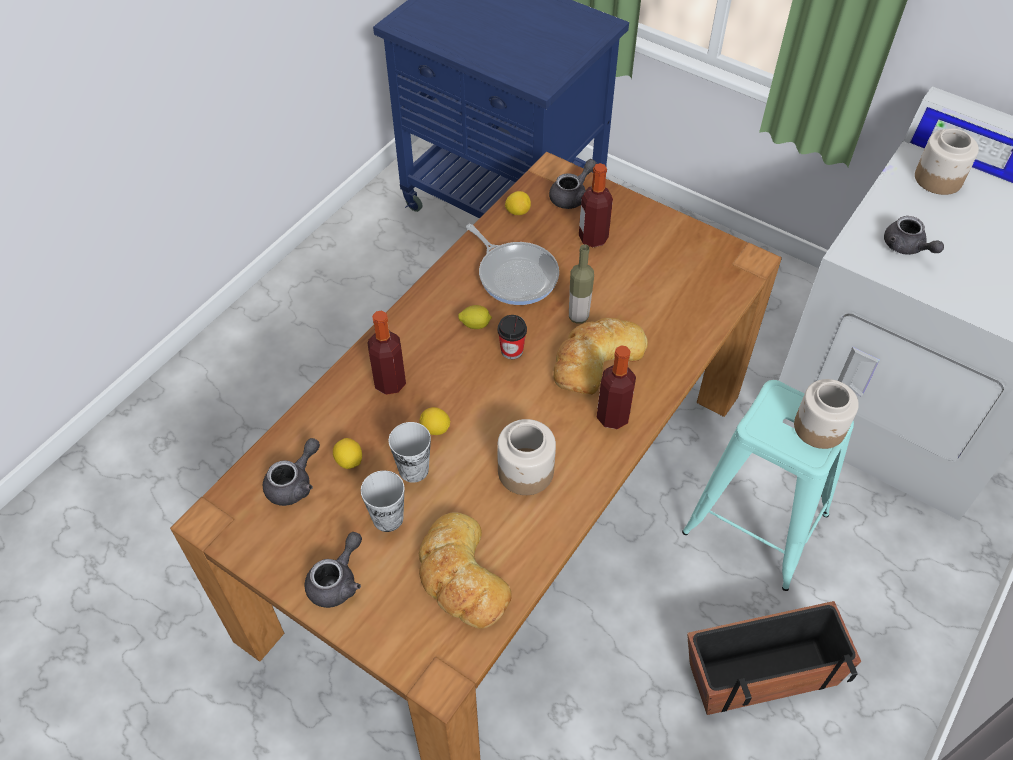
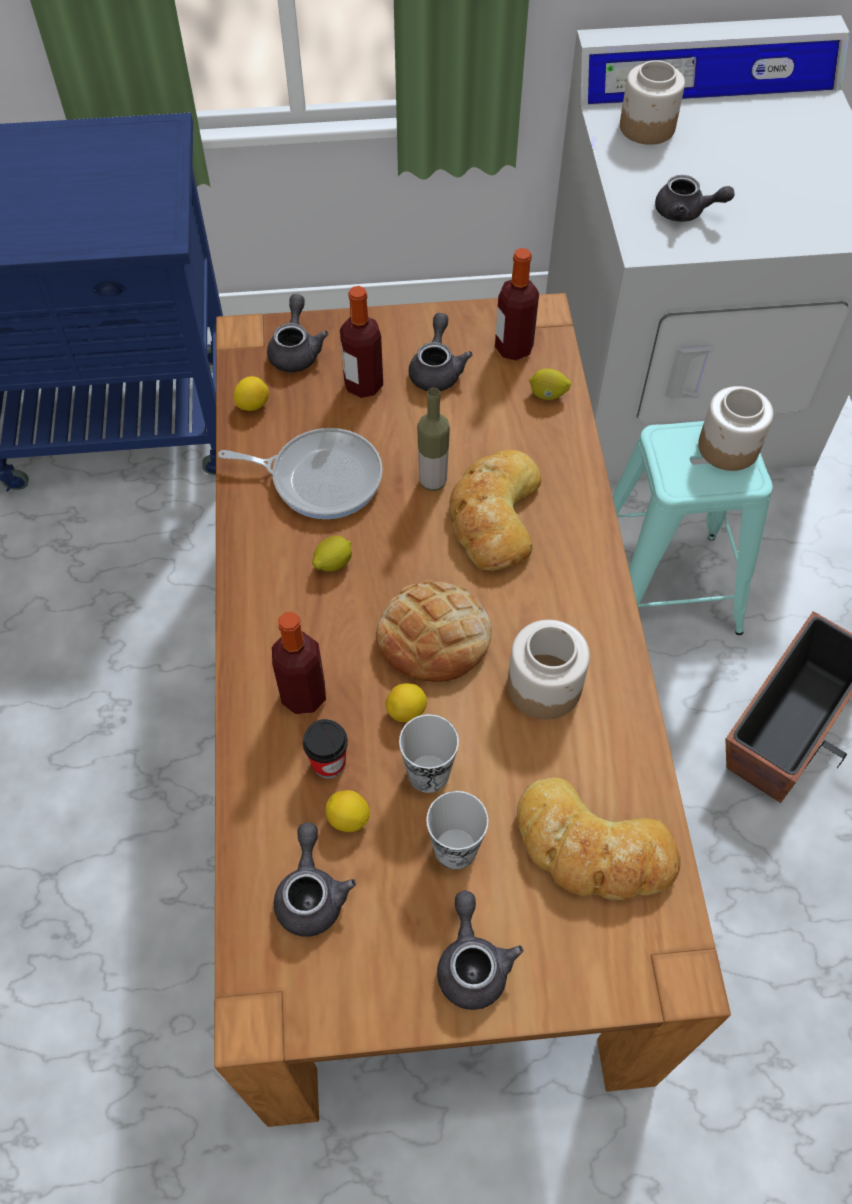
camera: 40 degrees left, 5 degrees up
cup [498,315,527,359] -> cup moved to [303,719,348,778]
bottle [596,345,636,429] -> bottle moved to [495,248,539,361]
none -> bread [376,580,492,682]
none -> grey teapot [409,313,473,391]
none -> lemon [529,369,571,400]

